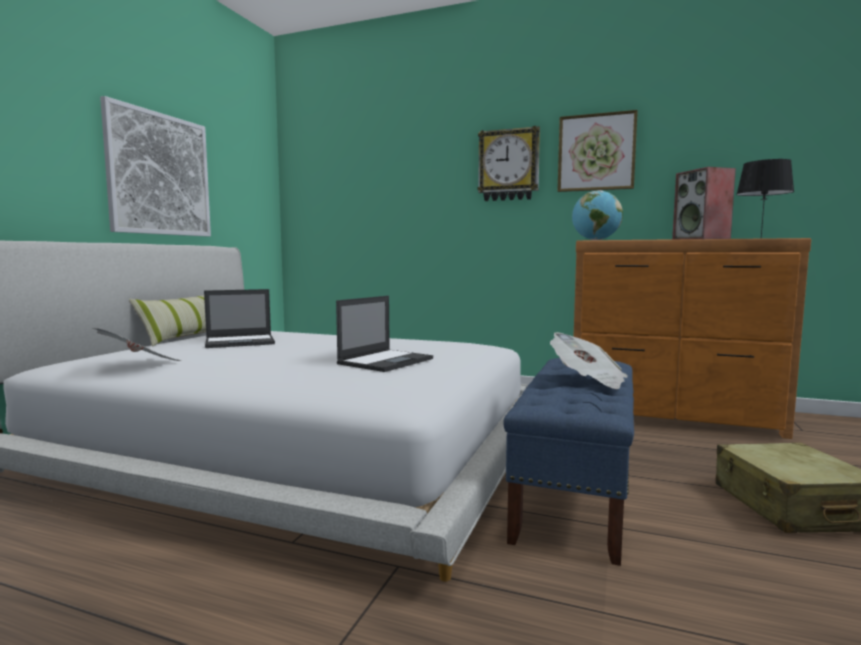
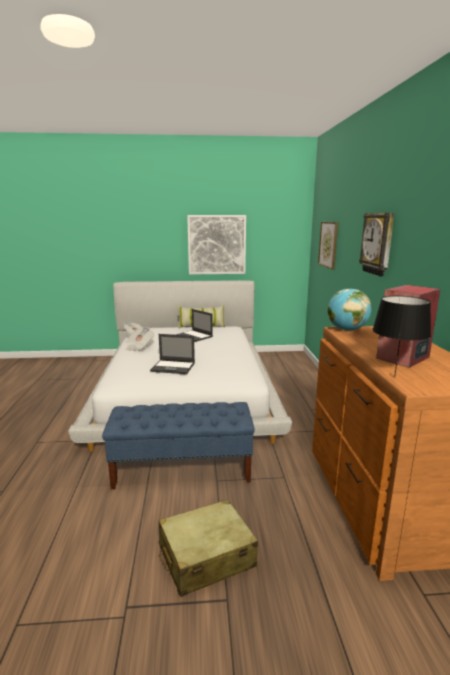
camera: 65 degrees right, 10 degrees up
newspaper [550,332,628,389] -> newspaper moved to [125,327,154,351]
picture [558,110,638,192] -> picture moved to [318,222,338,269]

